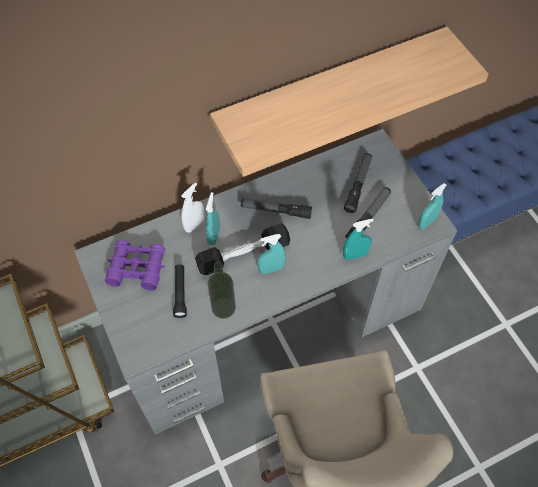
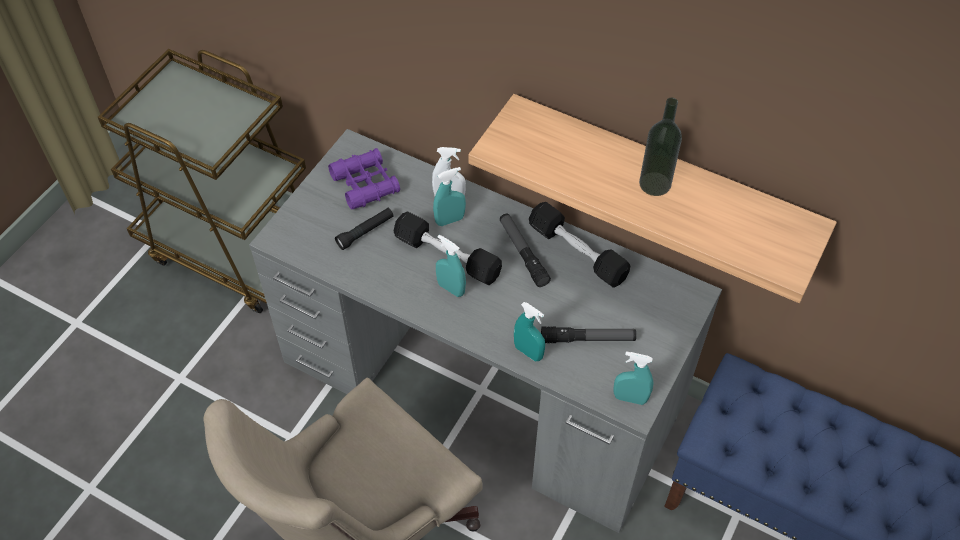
camera: 55 degrees right, 5 degrees down
bottle [208,262,236,319] -> bottle moved to [639,98,682,196]
flashlight [344,153,372,213] -> none
none -> black dumbbell [529,202,630,288]

